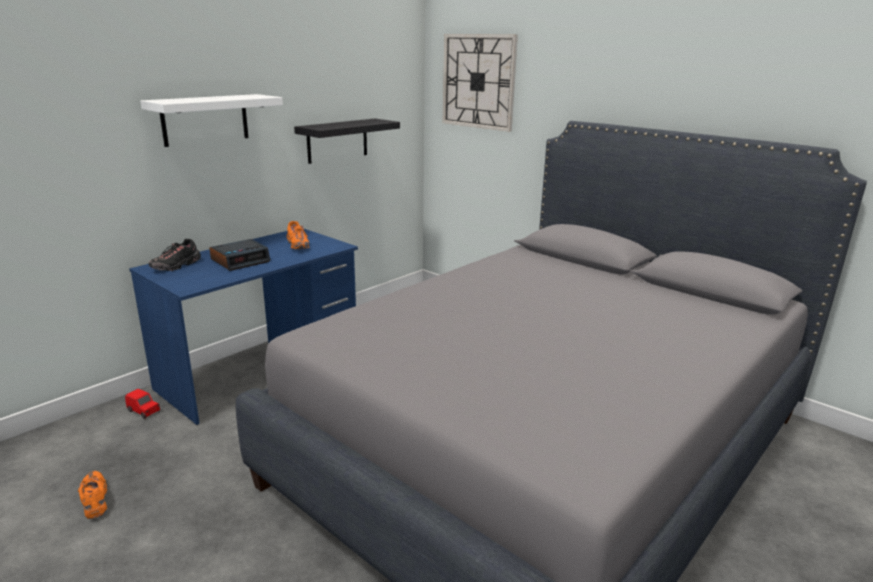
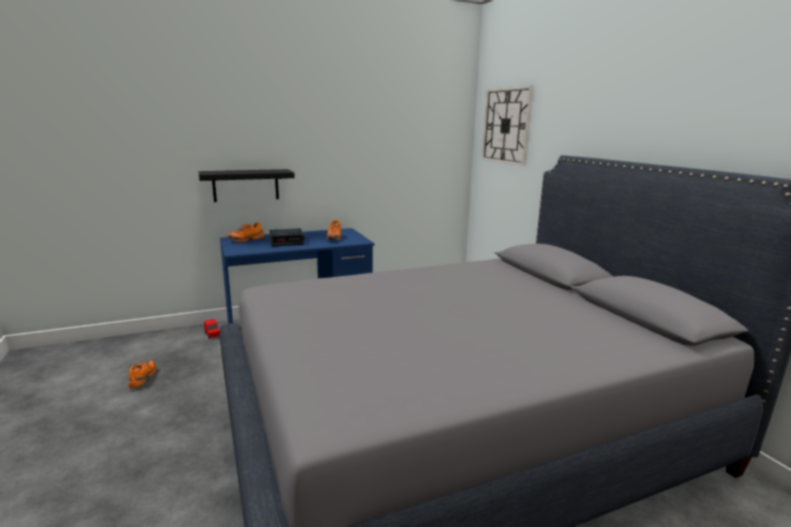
camera: 25 degrees right, 5 degrees down
white shelf [140,94,283,147] -> none
black shoe [148,239,201,271] -> orange shoe [226,222,265,242]
black shelf [294,119,400,164] -> black shelf moved to [198,169,295,202]

